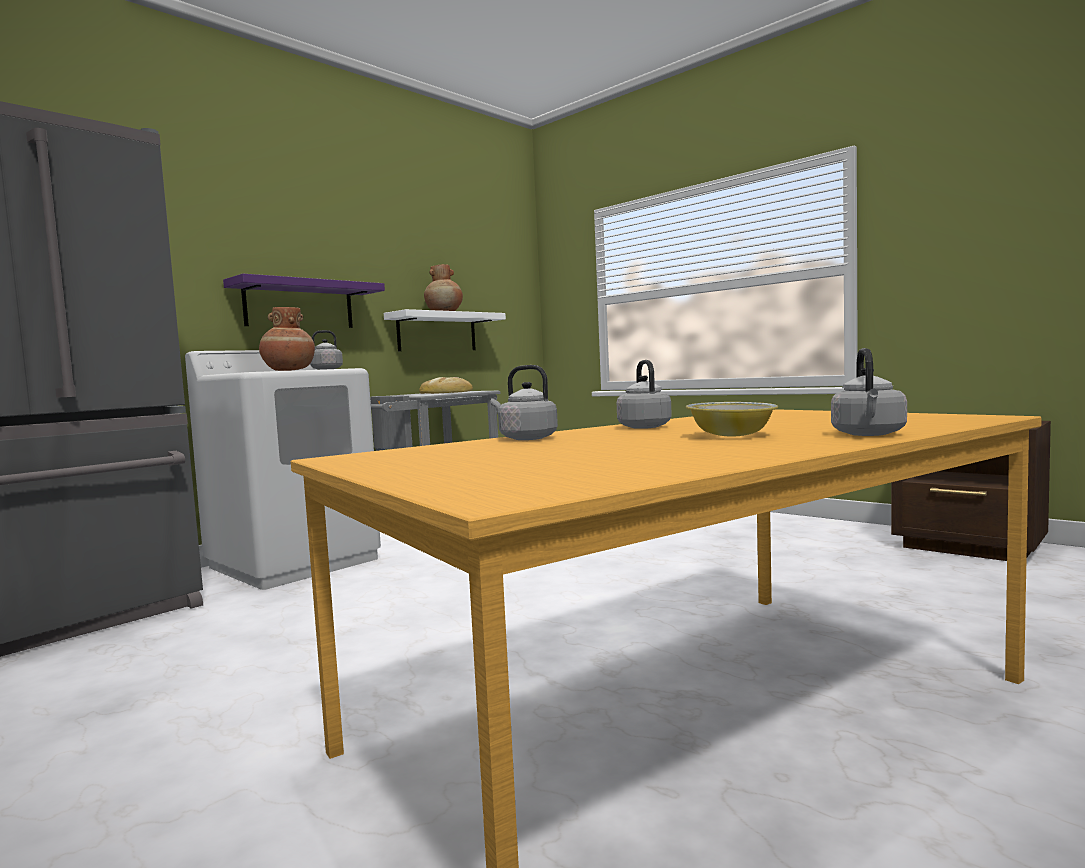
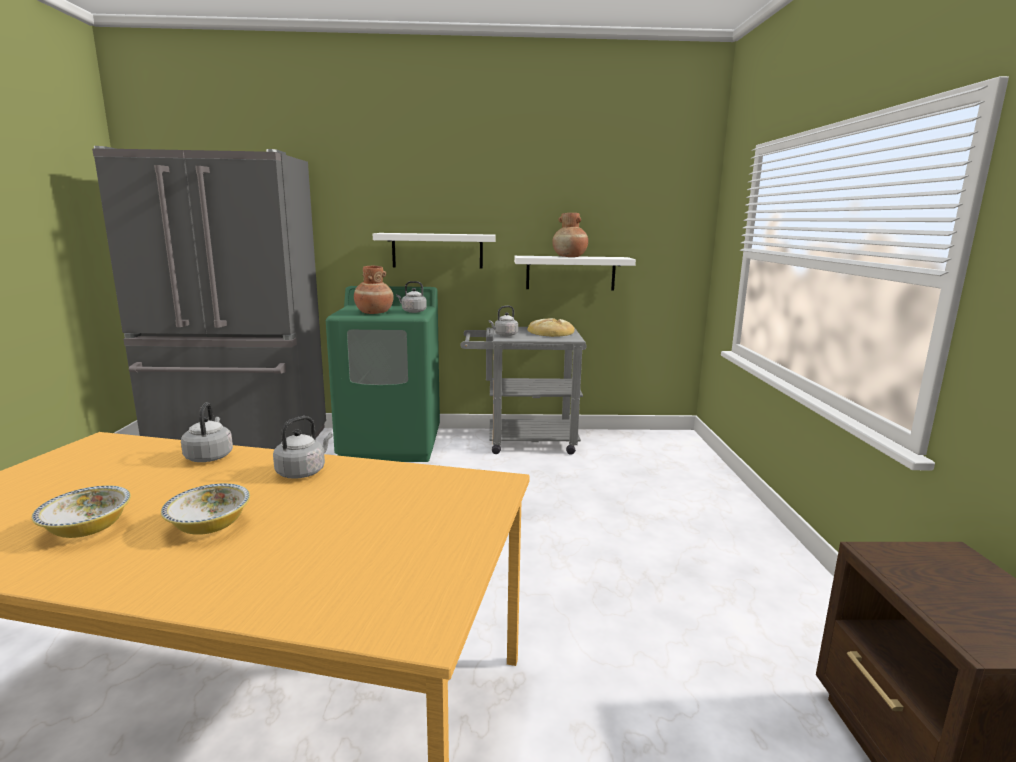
camera: 45 degrees right, 10 degrees up
white washing machine [185,350,381,590] -> green washing machine [326,286,440,462]
purple shelf [223,274,385,328] -> white shelf [373,233,495,269]
grey kettle [831,348,907,436] -> grey kettle moved to [489,306,518,336]
none -> bowl [32,485,131,538]

